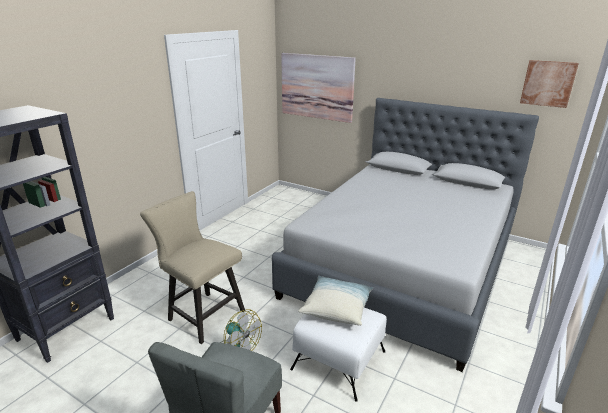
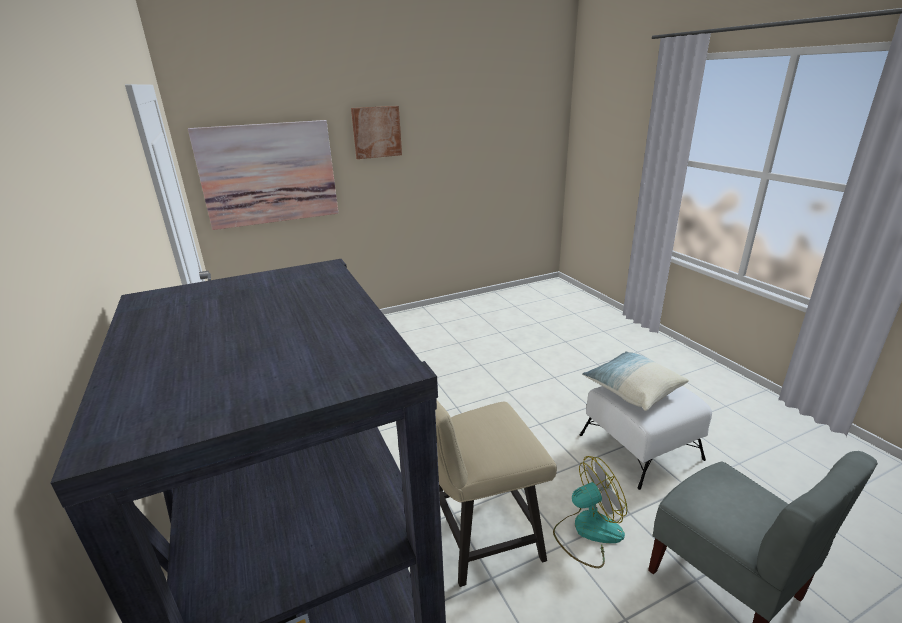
camera: 55 degrees left, 0 degrees up
grey bed [272,98,539,372] -> none
picture [520,60,579,108] -> picture moved to [351,106,402,159]

